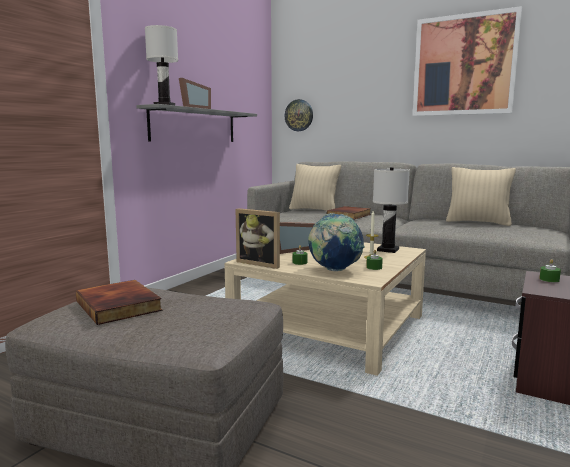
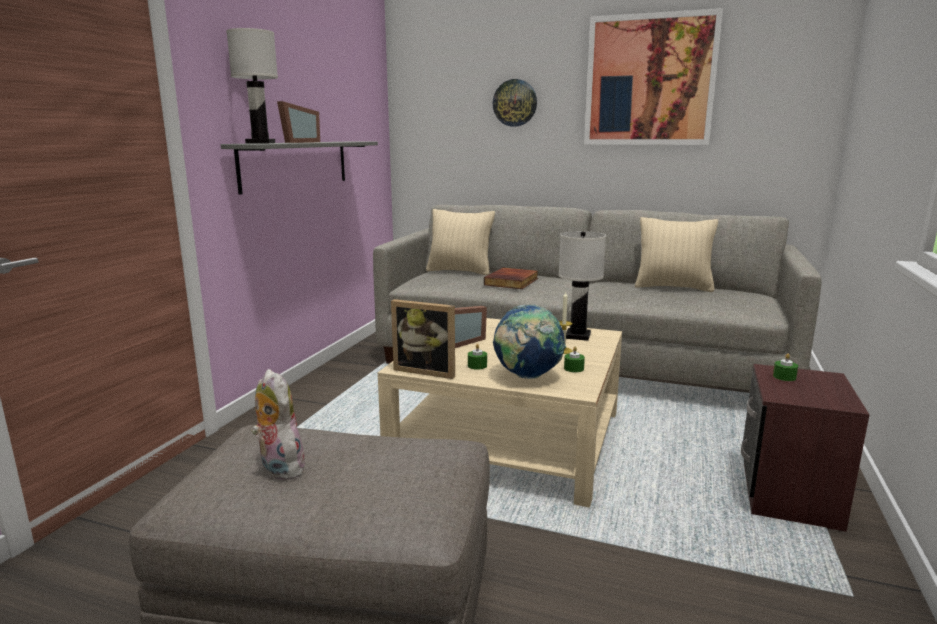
camera: 10 degrees left, 5 degrees up
book [76,280,163,325] -> plush toy [251,369,309,480]
wall clock [285,99,313,131] -> wall clock moved to [493,79,537,127]

